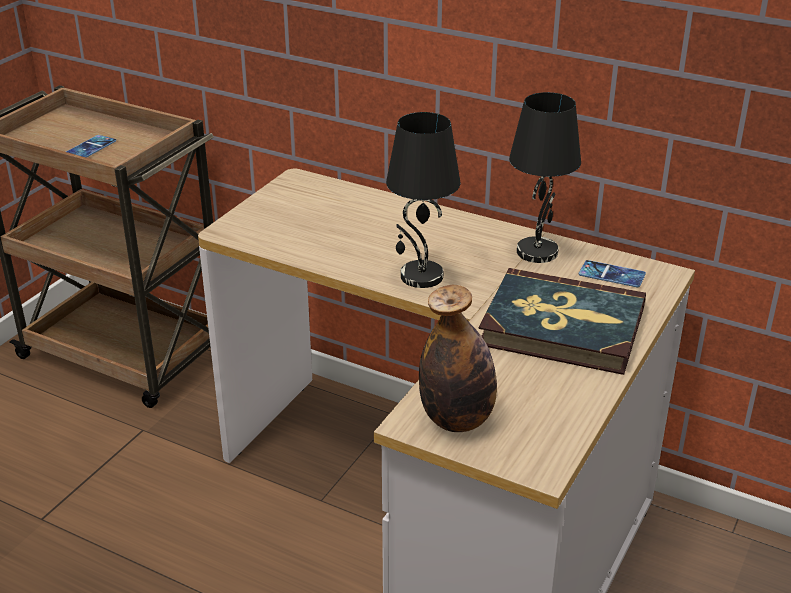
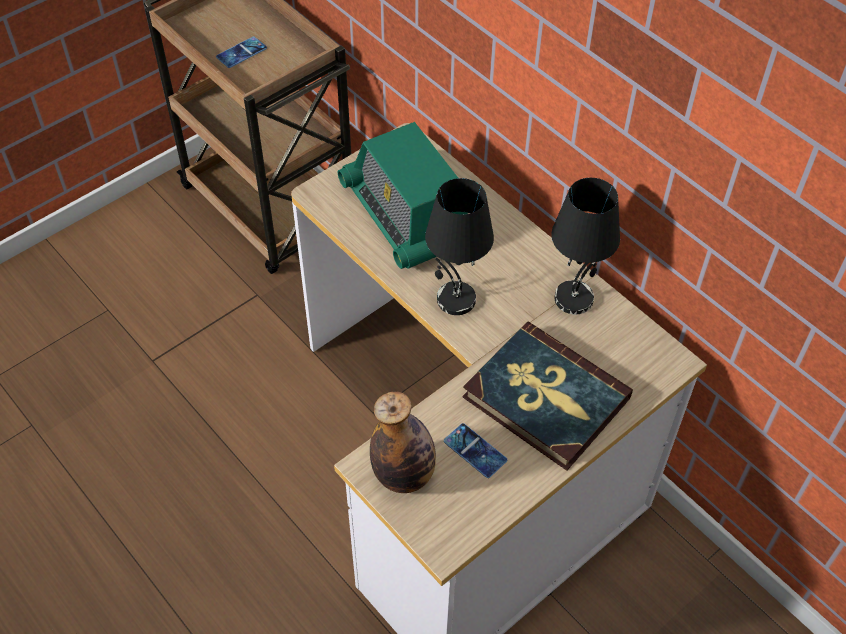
camera: 20 degrees right, 20 degrees up
phone [579,260,646,287] -> phone moved to [444,423,507,478]
none -> radio [338,122,468,269]

